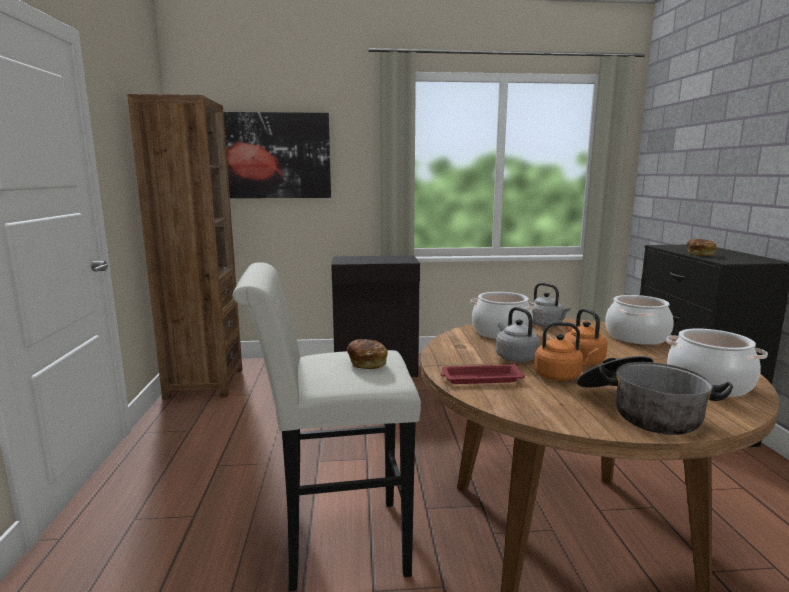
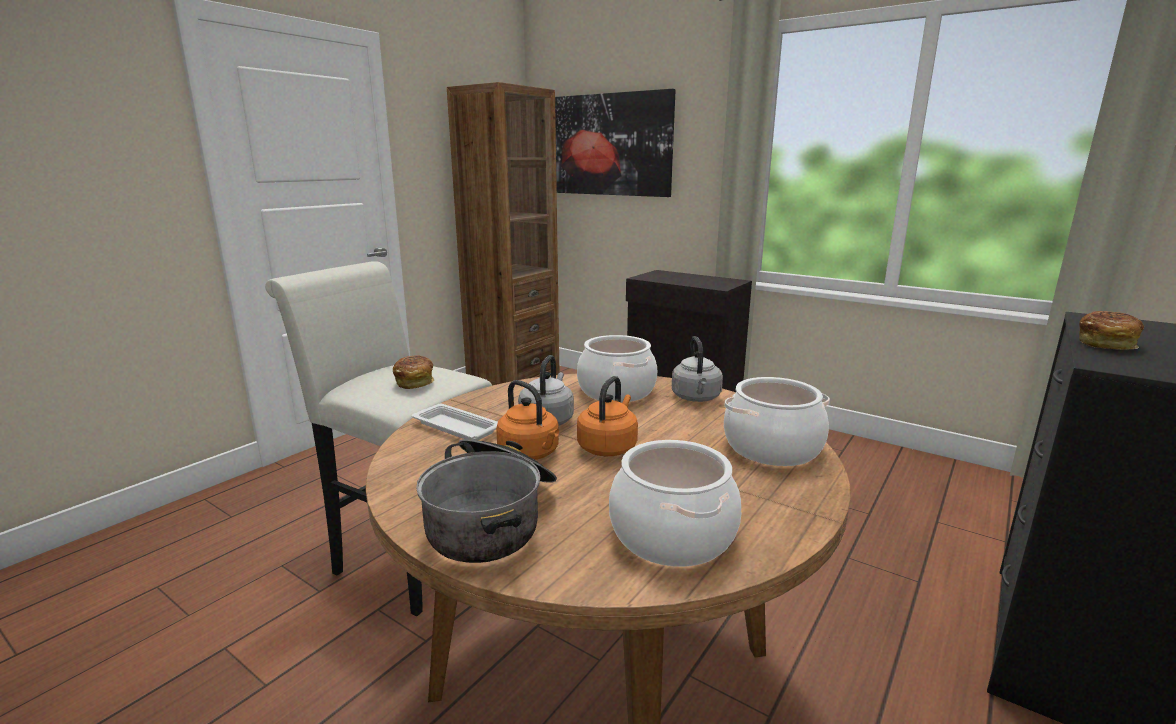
camera: 40 degrees right, 5 degrees up
red tray [440,364,525,384] -> white tray [412,404,498,441]

